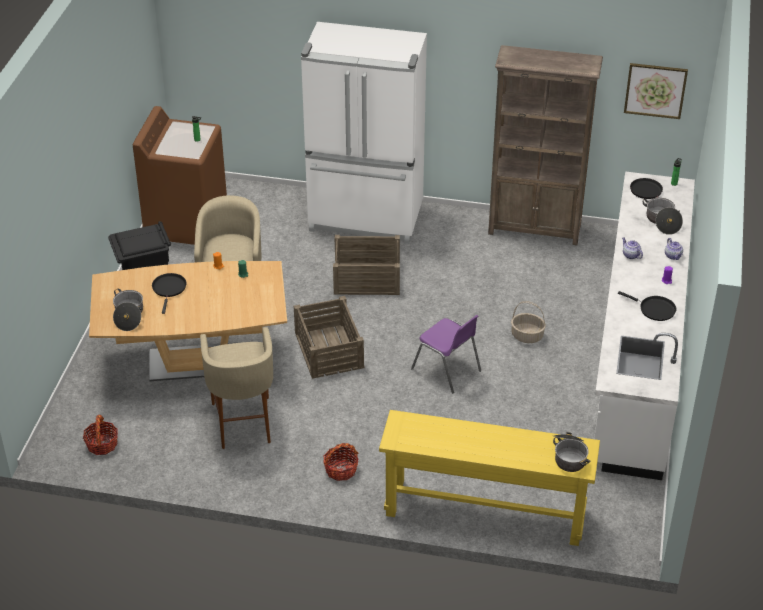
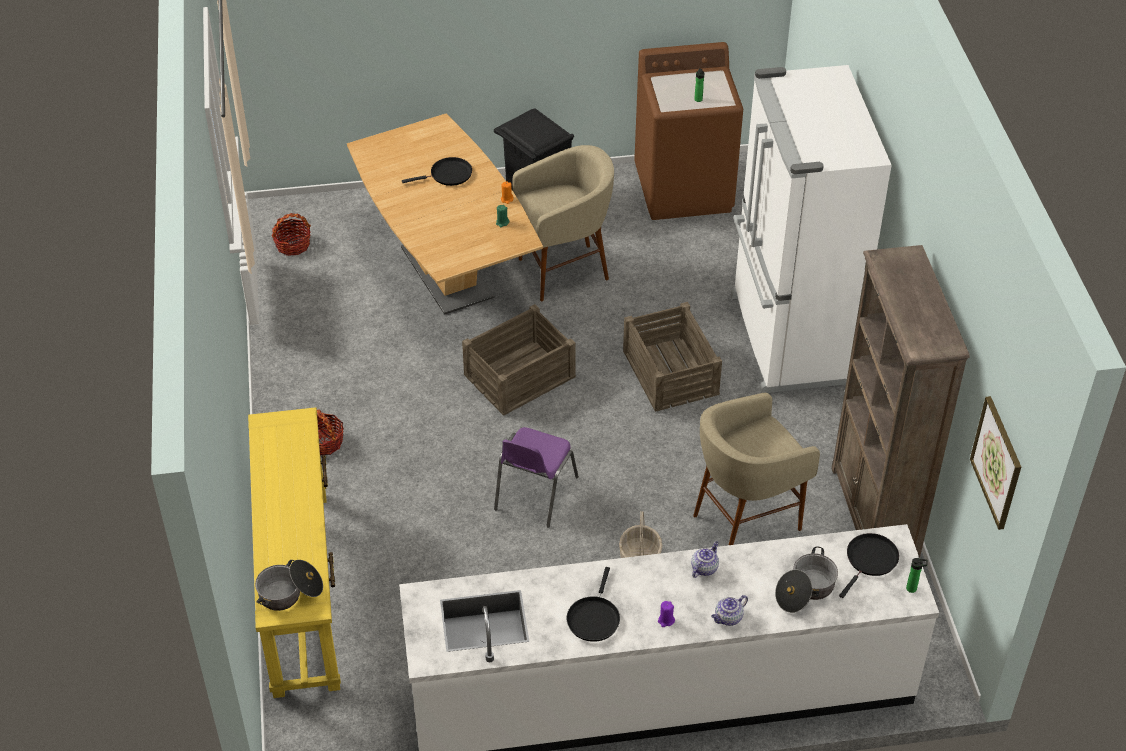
camera: 70 degrees right, 5 degrees up
cooking pot [113,289,143,331] -> none
beige stool [200,327,273,449] -> beige stool moved to [693,393,820,545]

